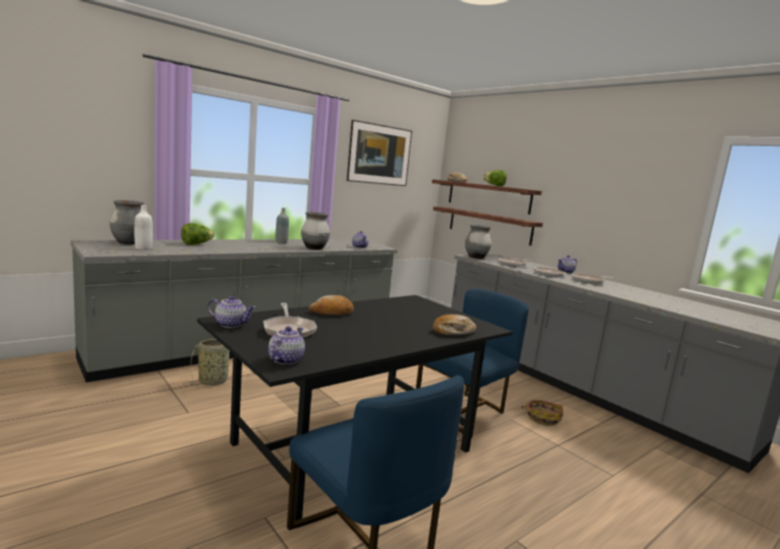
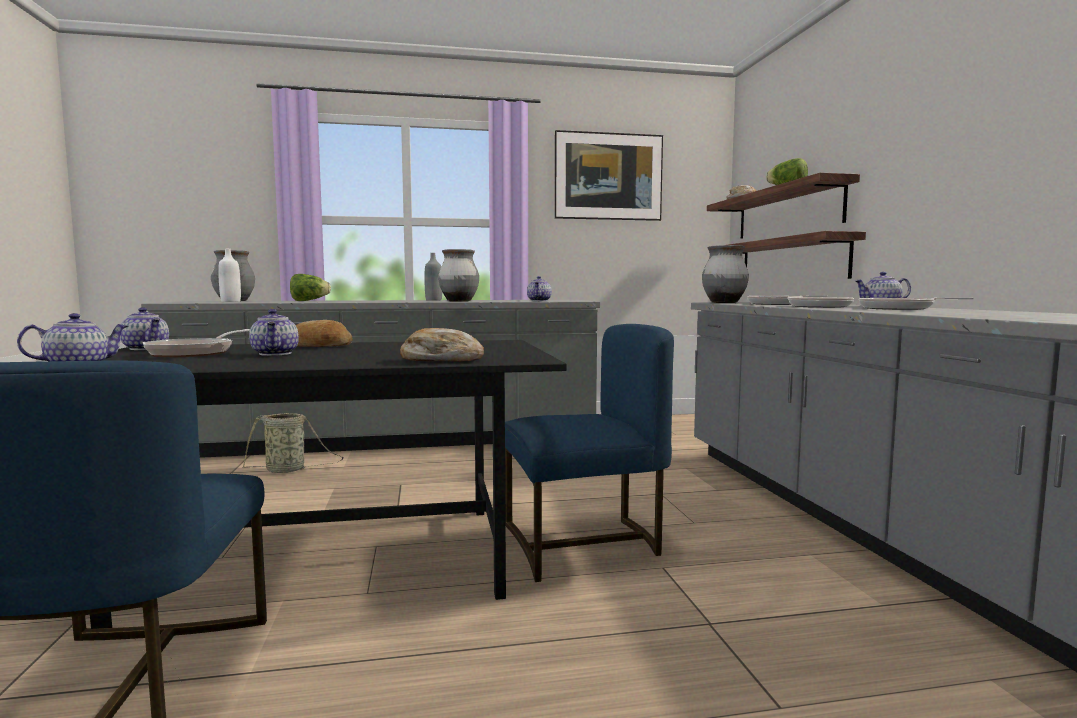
camera: 30 degrees right, 5 degrees down
basket [521,400,563,426] -> none
none -> teapot [249,309,299,356]

